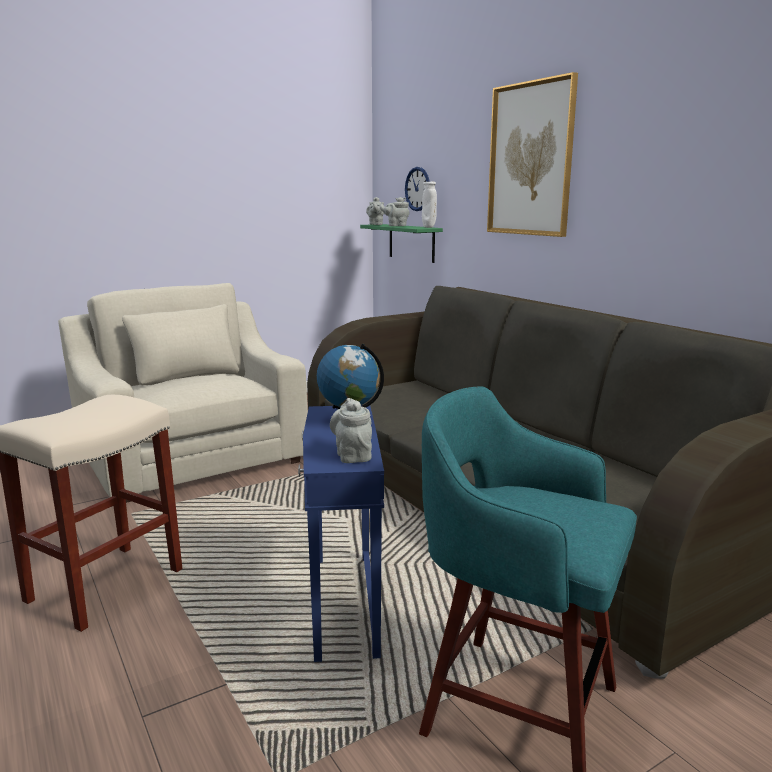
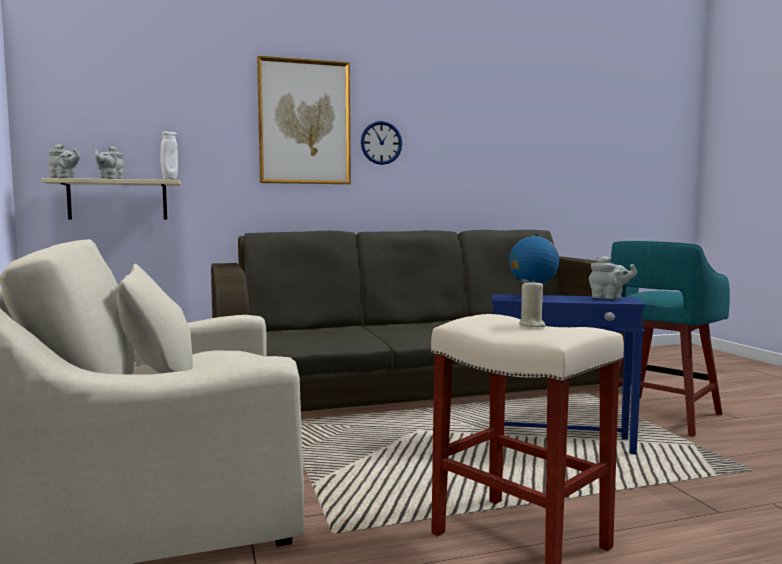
camera: 75 degrees left, 10 degrees down
grey teapot [330,398,372,463] -> grey teapot turned 150 degrees counterclockwise [589,256,637,299]
green shelf [360,224,443,263] -> beige shelf [41,178,181,220]
wall clock [405,167,430,211] -> wall clock moved to [361,121,402,165]
none -> beige candle [519,281,546,327]

